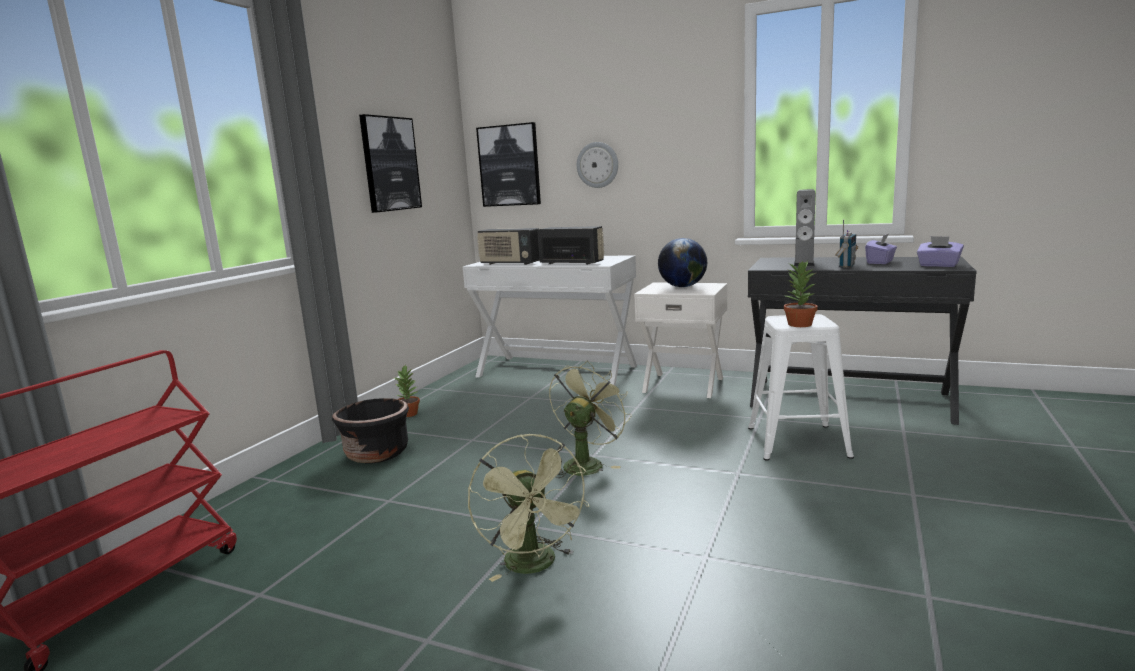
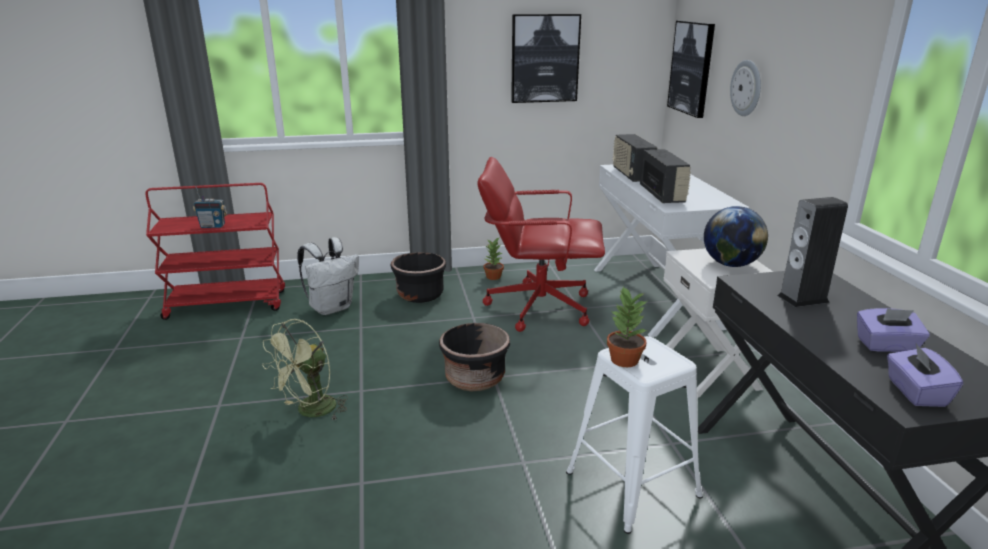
camera: 55 degrees right, 10 degrees up
green fan [549,361,632,478] -> black planter [439,323,510,391]
radio [835,219,858,268] -> radio moved to [193,186,227,228]
none -> white backpack [297,237,359,315]
none -> red office chair [477,157,605,332]

